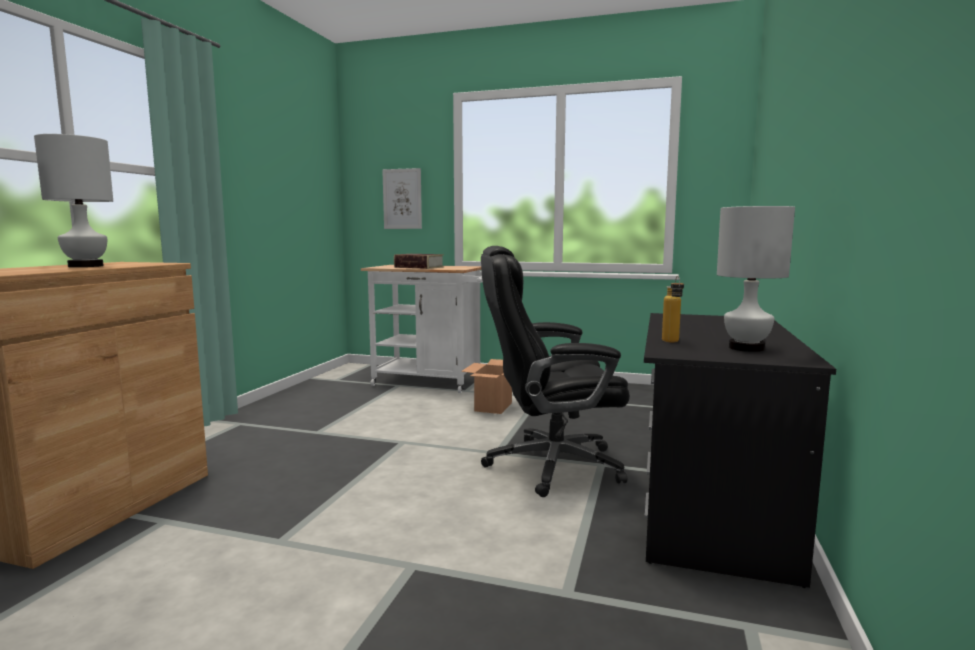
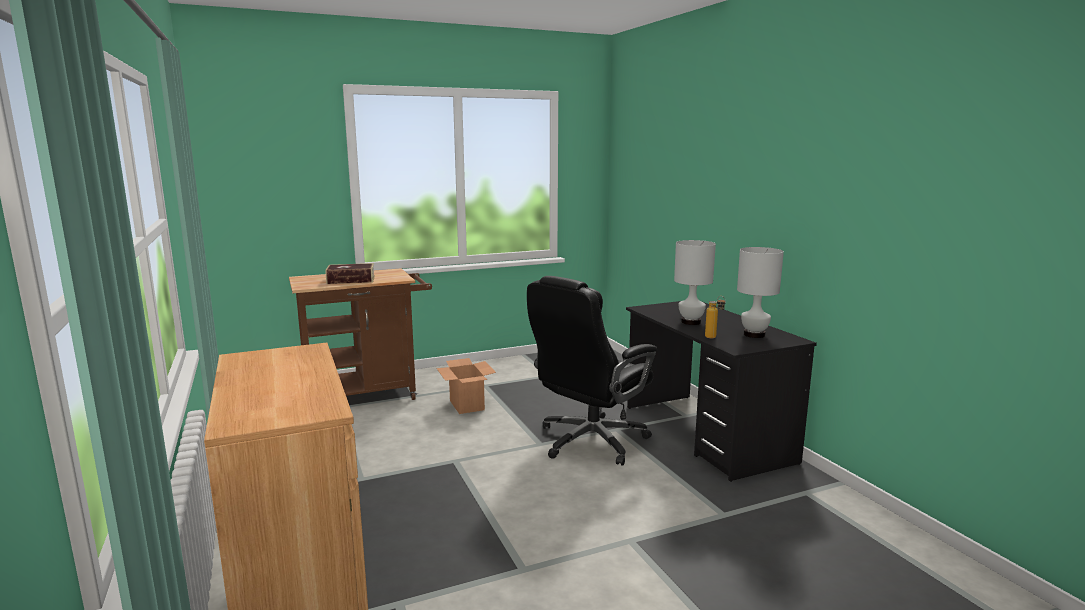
camera: 40 degrees left, 5 degrees up
white table lamp [34,134,113,267] -> white table lamp moved to [674,240,716,325]
white cart [361,265,483,393] -> brown cart [289,268,432,400]
picture [382,168,422,229] -> none

